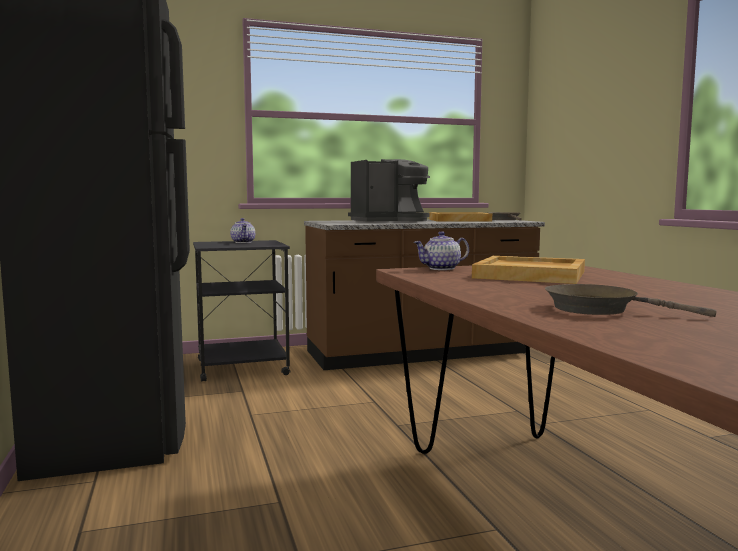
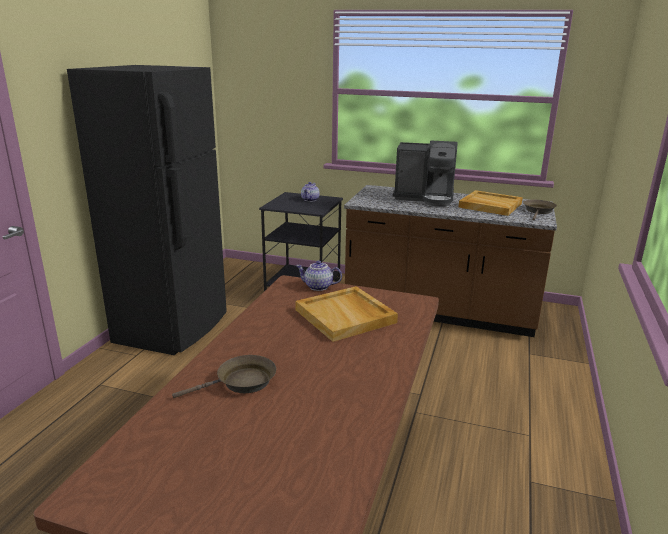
camera: 35 degrees right, 15 degrees up
brown frying pan [545,284,717,317] -> brown frying pan turned 90 degrees clockwise [172,355,276,398]

